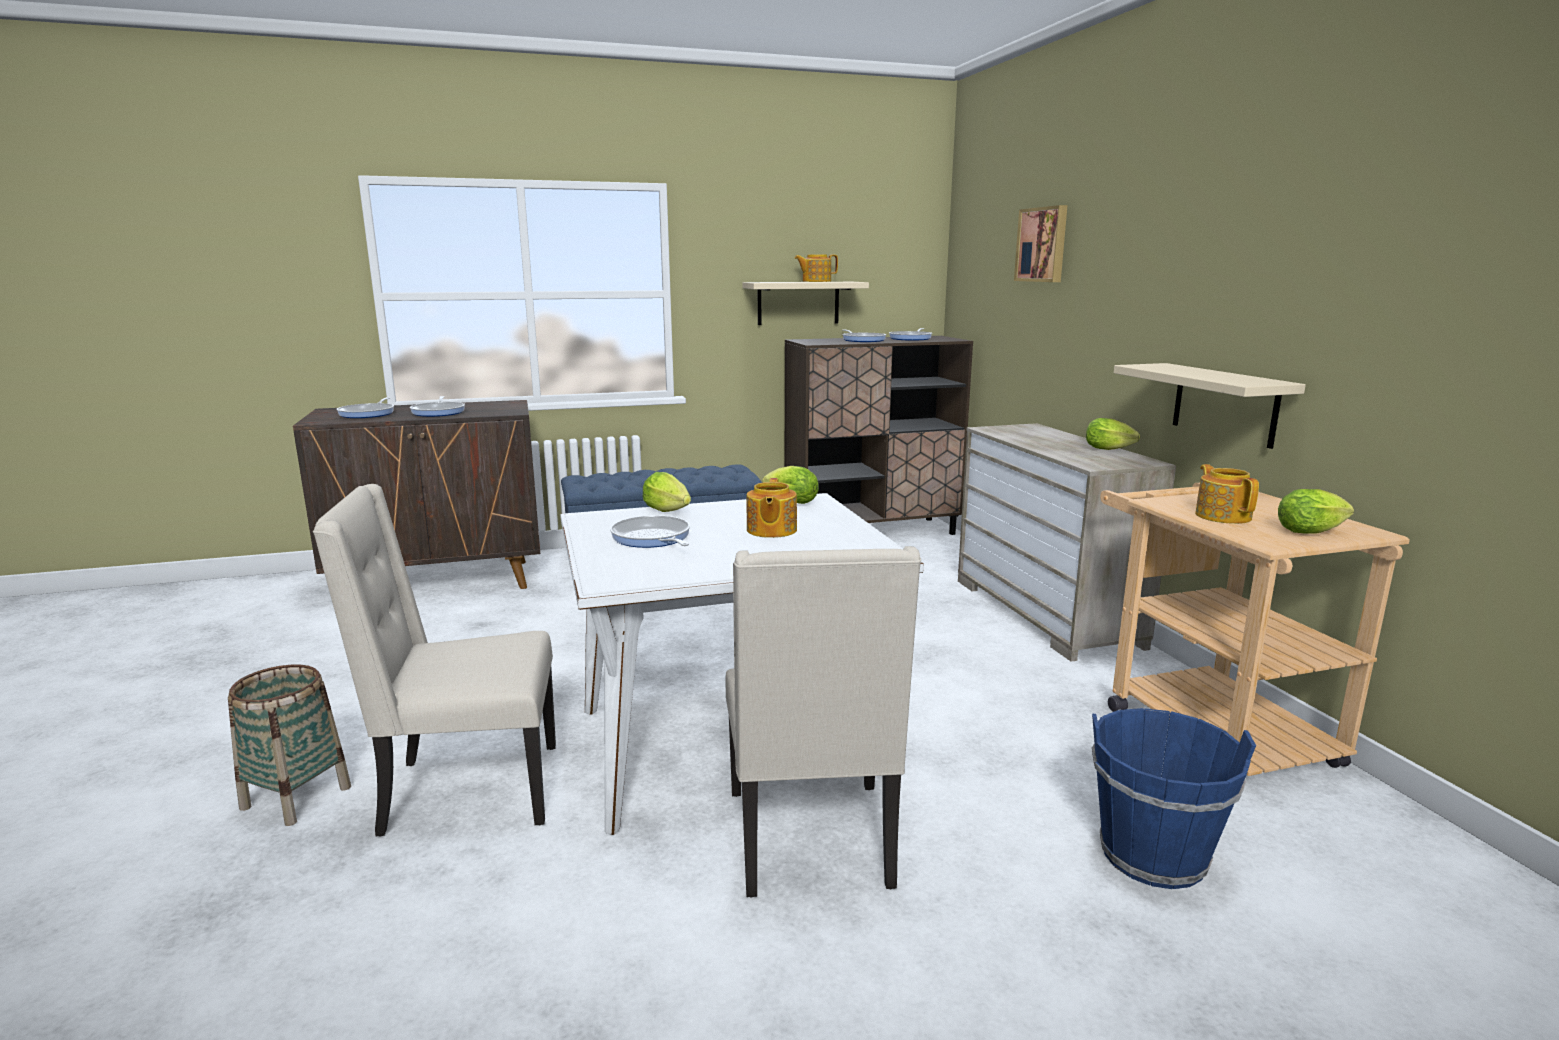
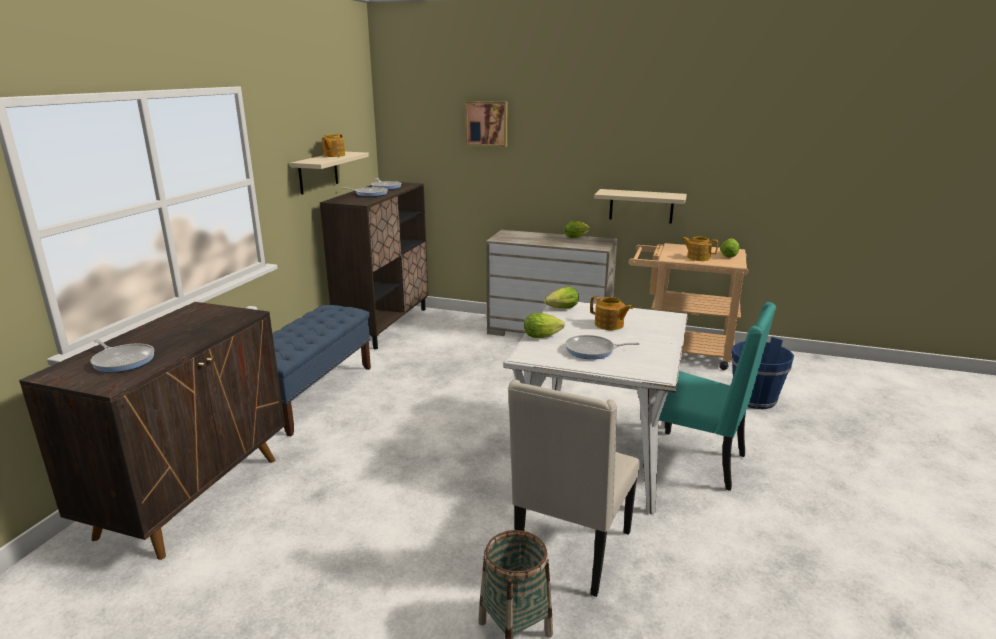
camera: 55 degrees left, 5 degrees up
frying pan [410,396,465,417] -> none
beige chair [725,546,921,897] -> turquoise chair [643,302,776,491]

